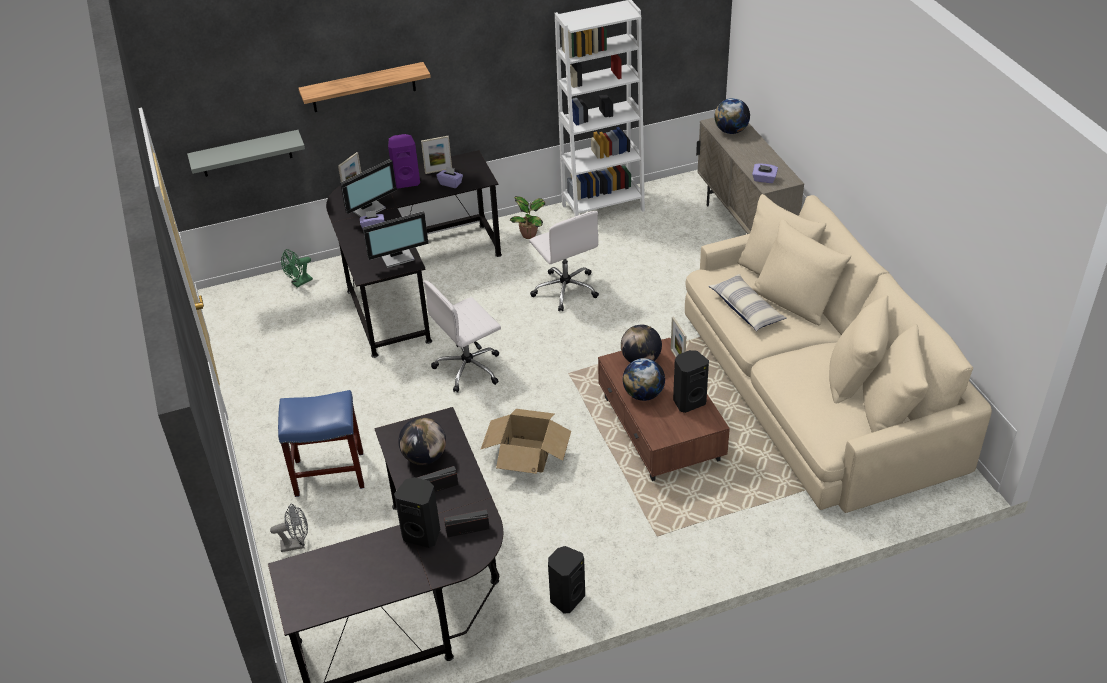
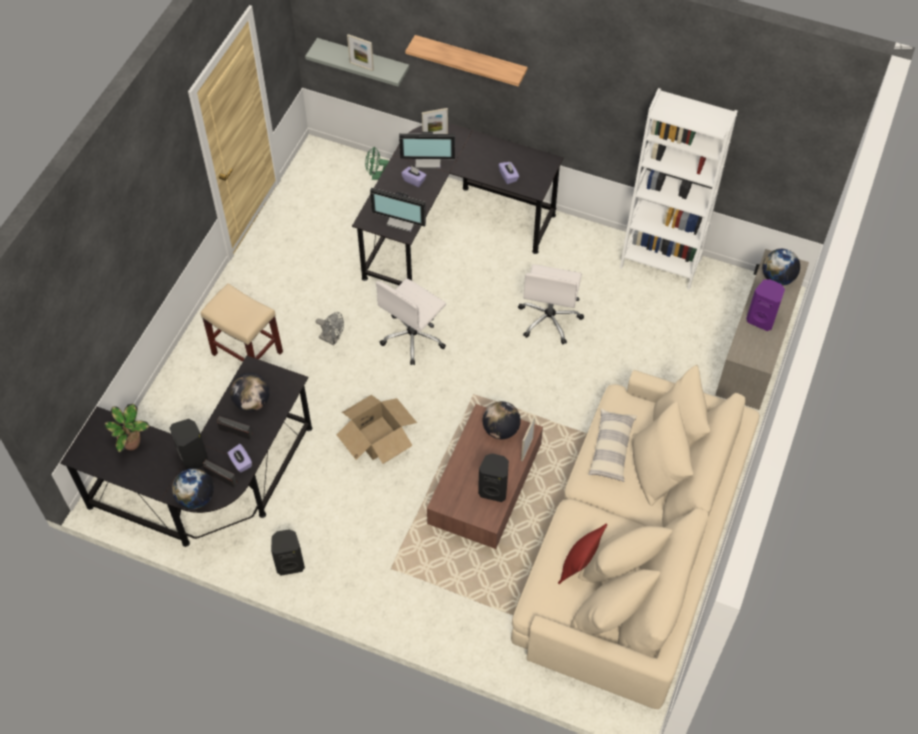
camera: 40 degrees right, 15 degrees up
grey fan [270,504,308,552] -> grey fan moved to [316,312,344,345]
blue stool [278,390,364,497] -> beige stool [201,283,283,362]
purple speaker [388,134,420,189] -> purple speaker moved to [746,279,785,331]
picture frame [421,136,452,174] -> picture frame moved to [347,34,374,71]
white office chair [423,280,501,393] -> white office chair turned 60 degrees counterclockwise [376,278,446,365]
potted plant [510,196,545,239] -> potted plant moved to [105,404,149,453]
globe [623,358,665,401] -> globe moved to [172,468,214,509]
purple tissue box [752,164,778,183] -> purple tissue box moved to [228,444,252,473]
none -> red pillow [558,523,607,584]

